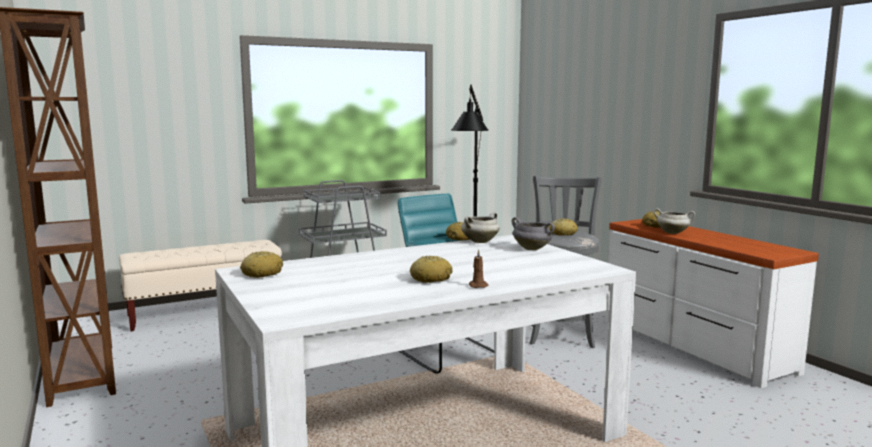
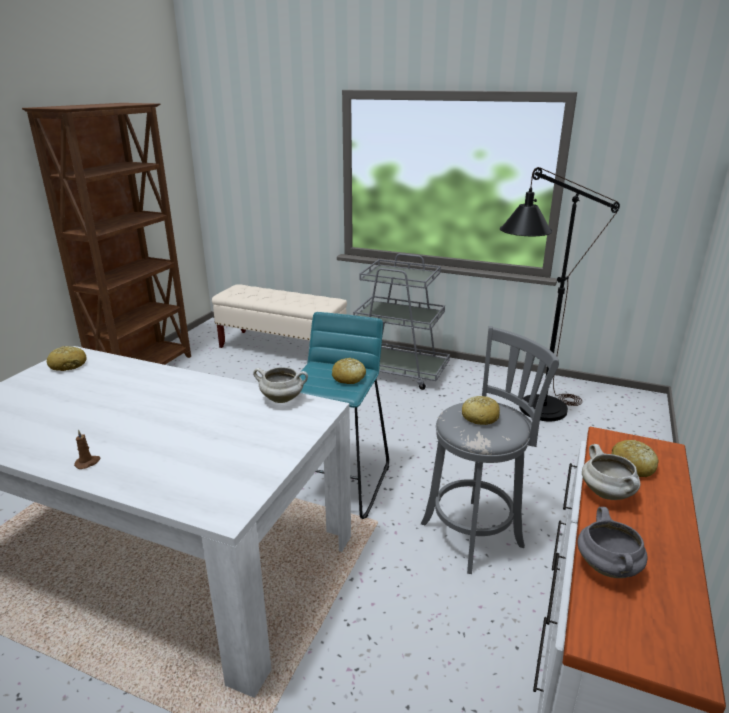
camera: 50 degrees right, 15 degrees up
bread [410,256,453,283] -> none
grey cooking pot [512,217,555,250] -> grey cooking pot moved to [577,507,648,578]

